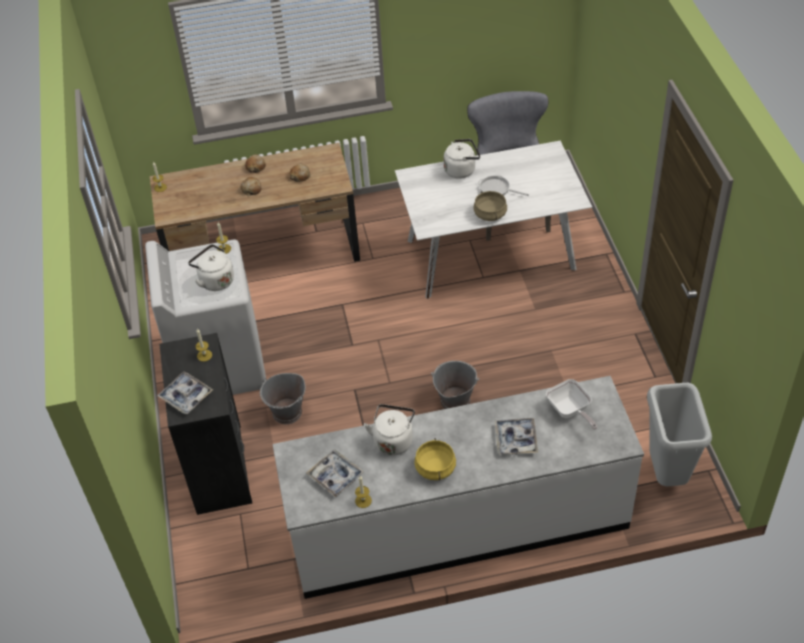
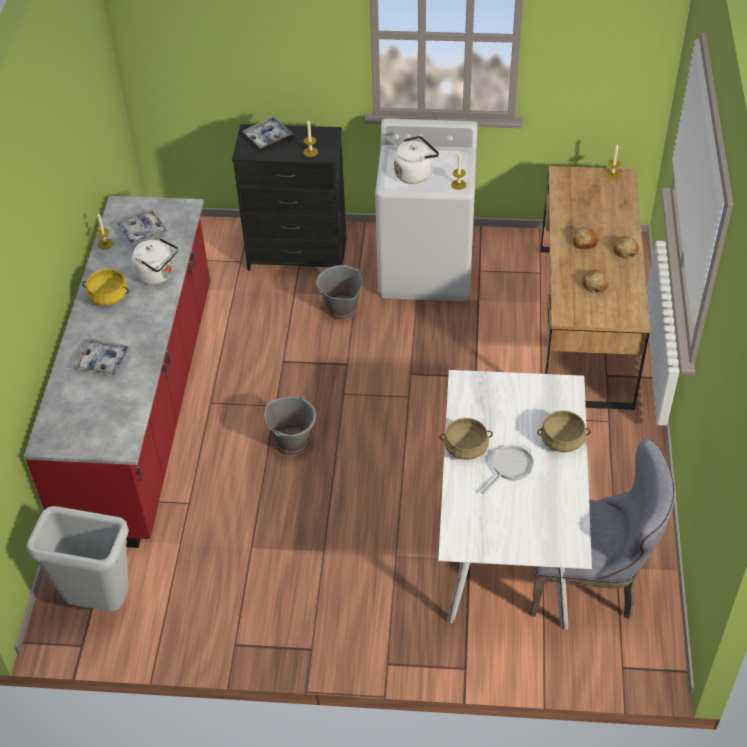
camera: 105 degrees right, 0 degrees up
white counter [273,376,644,599] -> red counter [24,196,210,548]
white kettle [444,139,480,179] -> beige cooking pot [537,410,591,452]
frying pan [546,379,597,430] -> none

